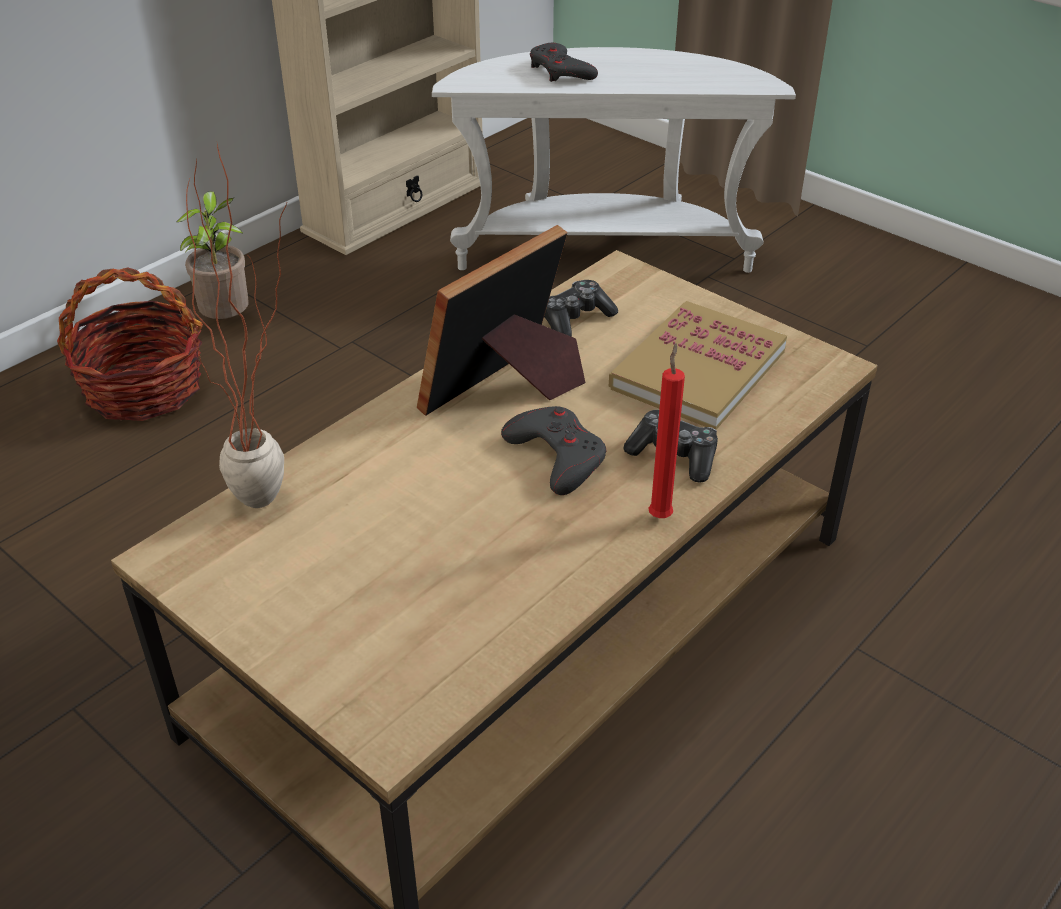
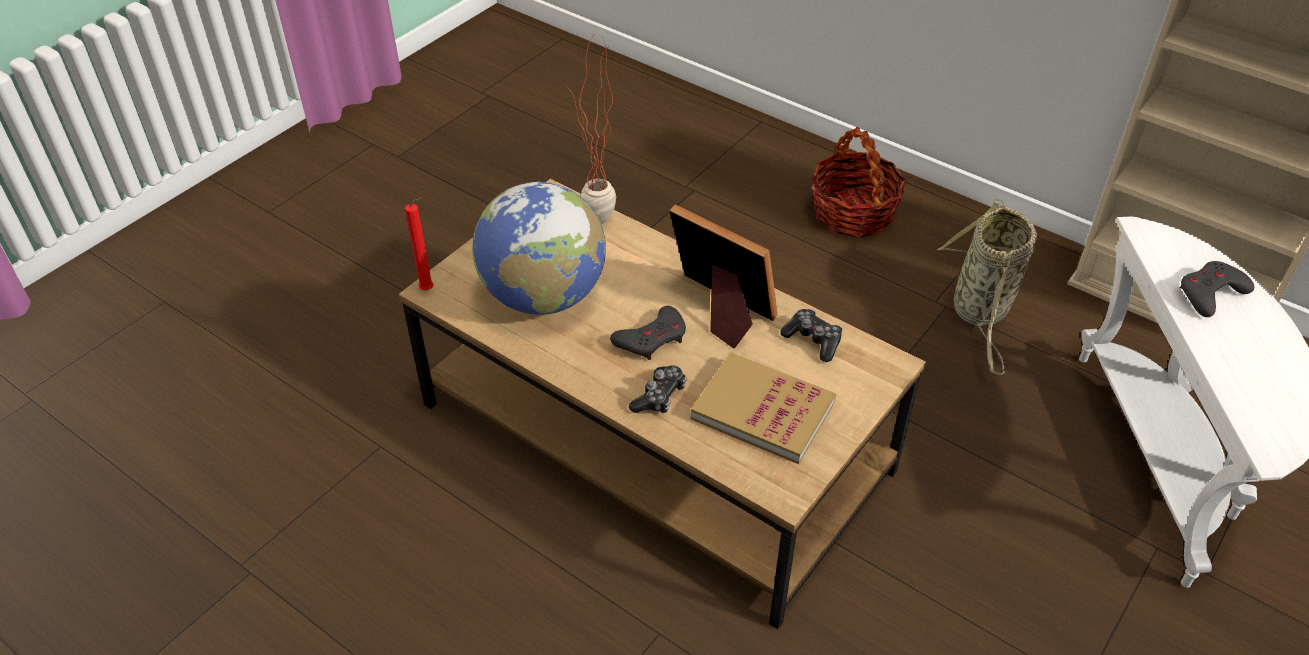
camera: 85 degrees right, 5 degrees up
potted plant [177,191,249,319] -> none
red candle [648,343,685,518] -> red candle moved to [405,197,433,290]
none -> globe [472,182,606,315]
none -> basket [937,199,1037,375]

